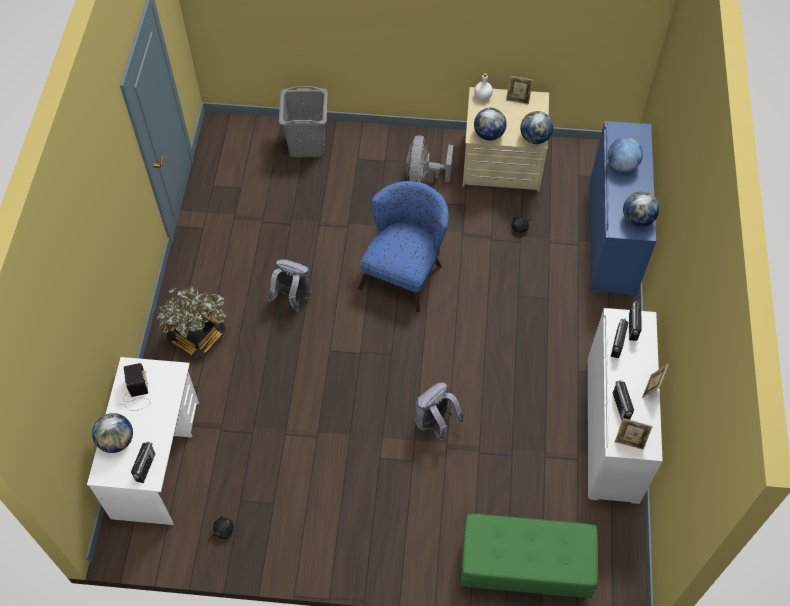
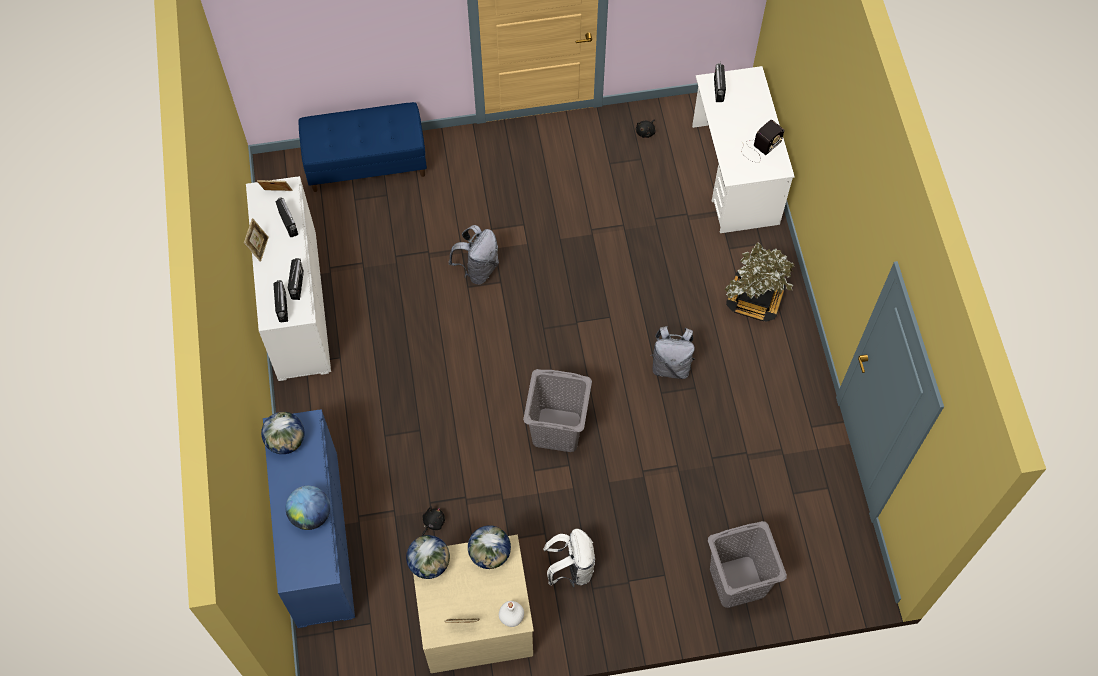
camera: 165 degrees right, 5 degrees up
globe [92,413,133,453] -> none
radio [123,363,150,411] -> radio turned 105 degrees counterclockwise [741,120,784,163]
blue armchair [358,181,449,312] -> grey laundry basket [523,369,592,452]
grey fan [406,135,453,183] -> white backpack [543,529,595,587]
green bench [461,514,598,600] -> blue bench [299,102,427,192]

